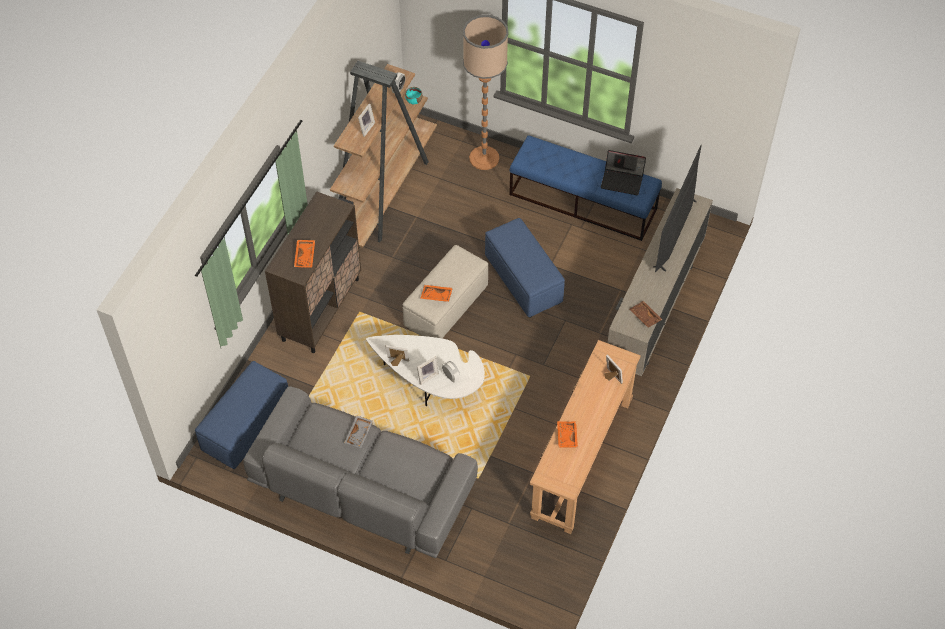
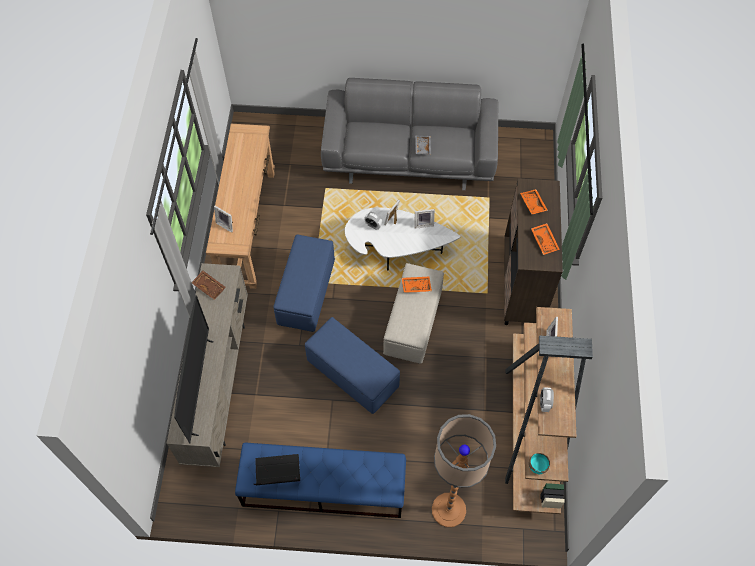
camera: 160 degrees right, 5 degrees up
blue ottoman [195,361,288,469] -> blue ottoman moved to [273,235,335,332]
orange tray [557,421,578,448] -> orange tray moved to [531,223,560,255]

